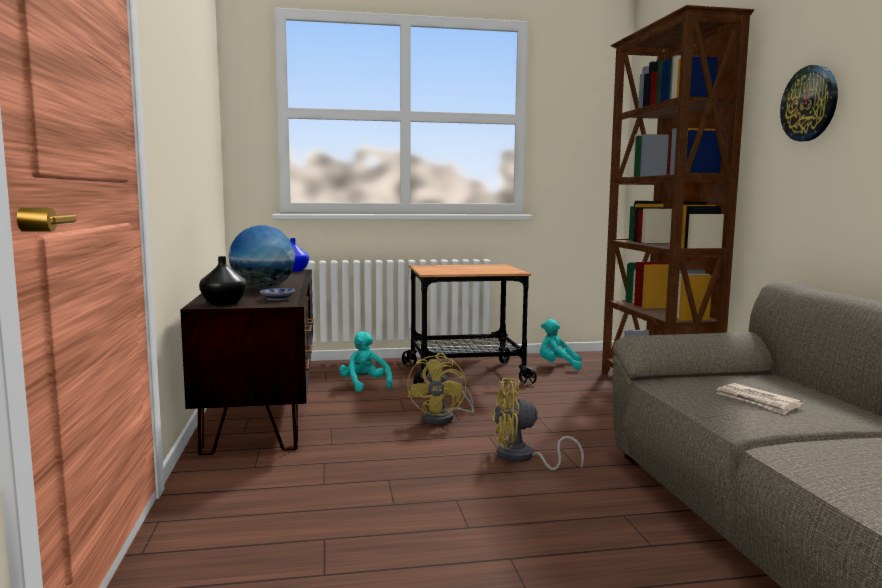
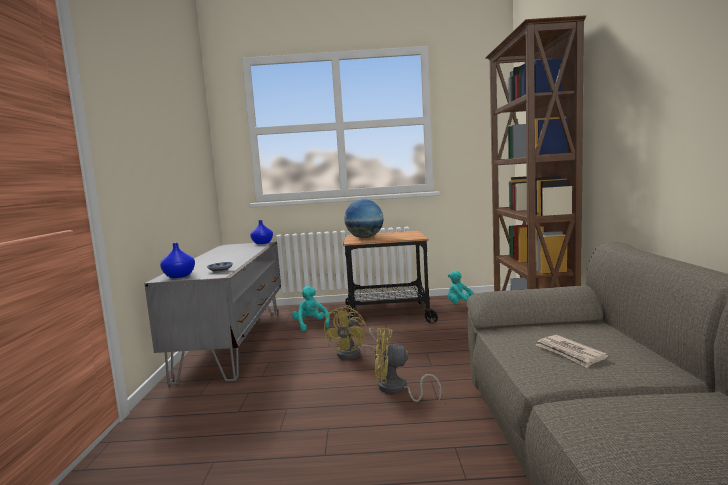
camera: 10 degrees right, 0 degrees up
brown tv stand [180,269,314,455] -> grey tv stand [144,241,281,385]
black vase [199,256,247,305] -> blue vase [160,243,195,278]
globe [229,225,295,290] -> globe moved to [344,199,384,238]
wall clock [780,65,838,141] -> none

